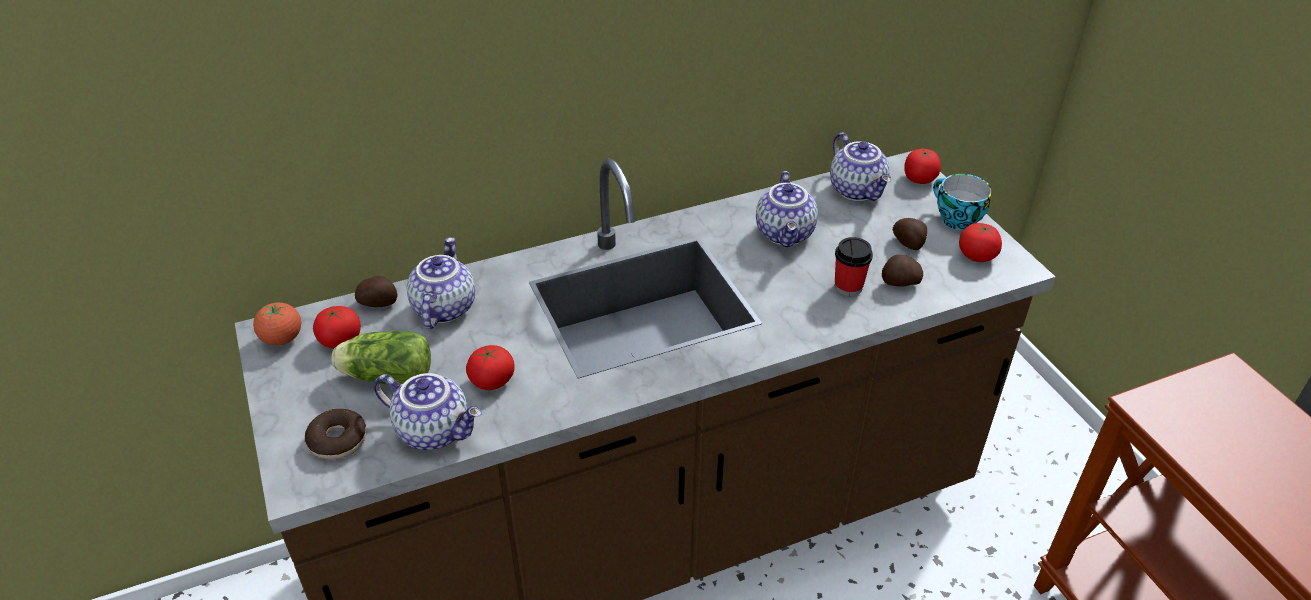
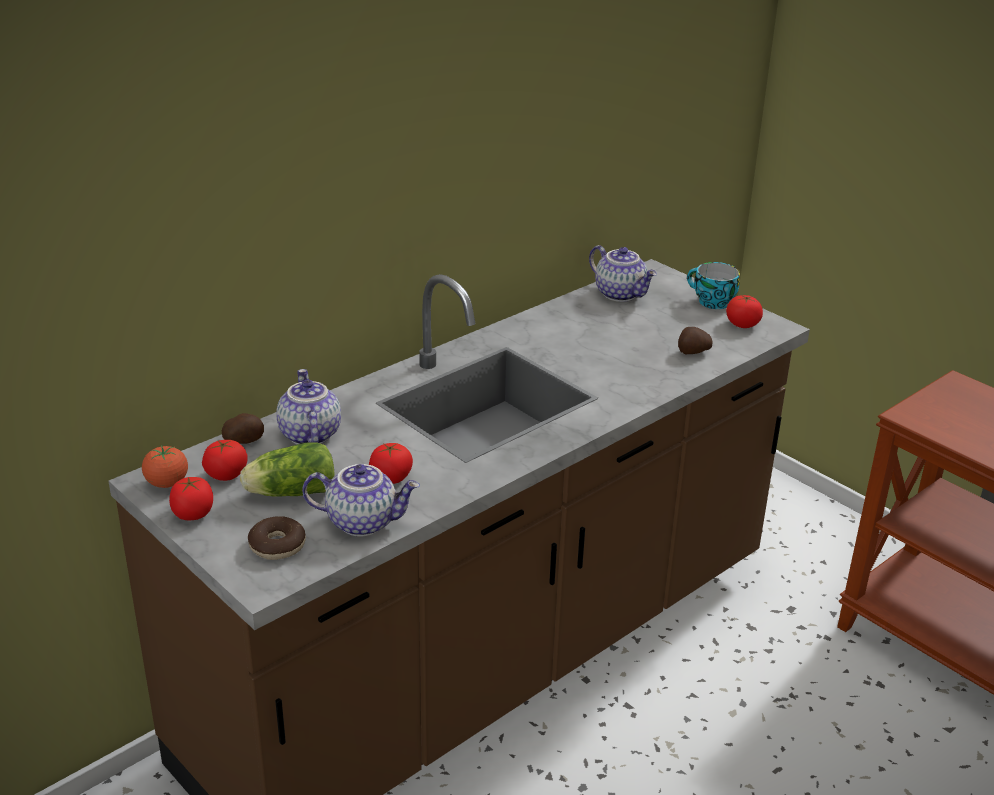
camera: 20 degrees left, 10 degrees down
teapot [756,171,818,247] -> none
cup [835,237,873,296] -> none
potato [893,218,927,250] -> none
tomato [904,149,941,184] -> tomato moved to [169,477,213,520]

